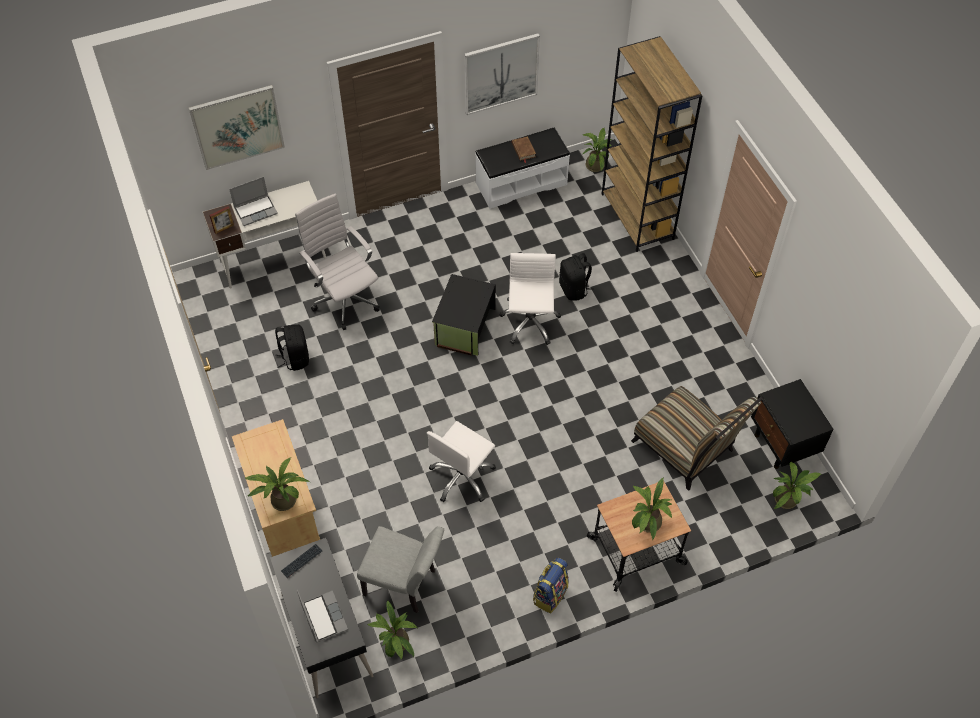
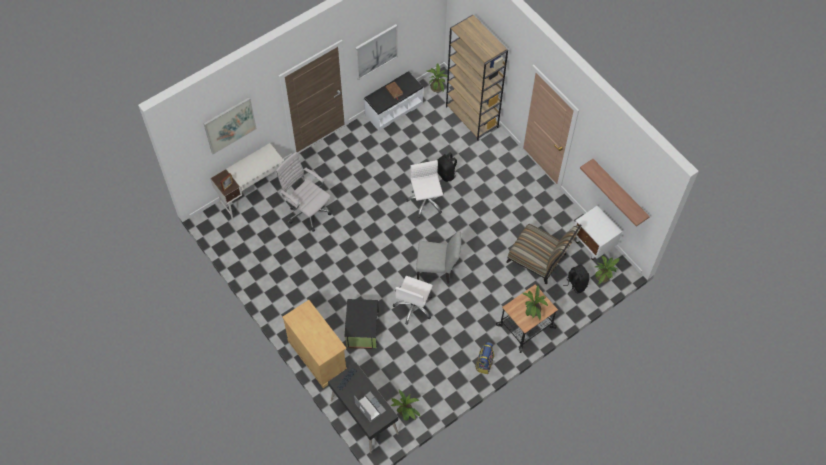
camera: 15 degrees left, 5 degrees up
laptop [229,177,278,226] -> none
potted plant [244,457,310,511] -> none
black backpack [275,325,309,371] -> black backpack moved to [563,265,590,294]
grey chair [357,526,444,613] -> grey chair moved to [416,232,461,284]
black storage box [432,274,496,356] -> black storage box moved to [344,299,379,349]
black nightstand [751,379,834,469] -> white nightstand [574,206,622,260]
none -> shelf [580,159,650,227]

